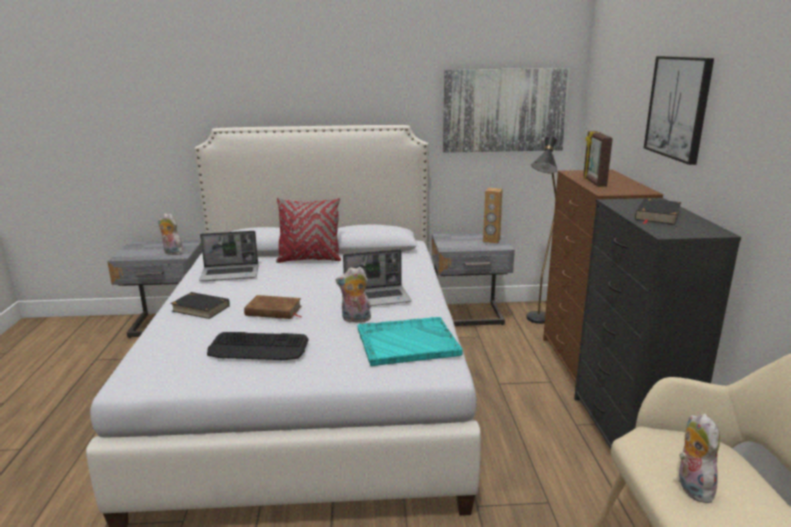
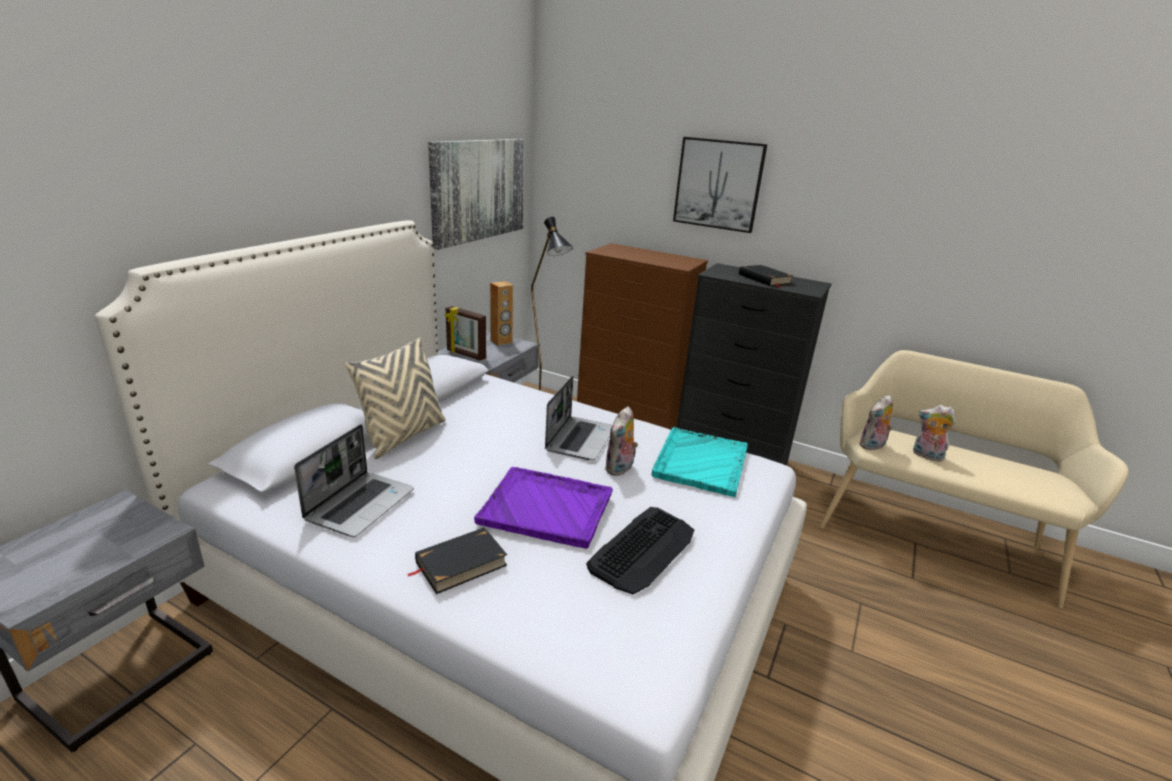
camera: 60 degrees left, 5 degrees up
plush toy [158,213,183,255] -> plush toy moved to [859,395,893,451]
brown book [244,295,302,319] -> purple tray [474,467,613,549]
red pillow [276,198,341,263] -> beige pillow [345,337,446,459]
picture frame [583,131,613,187] -> picture frame moved to [445,306,486,361]

